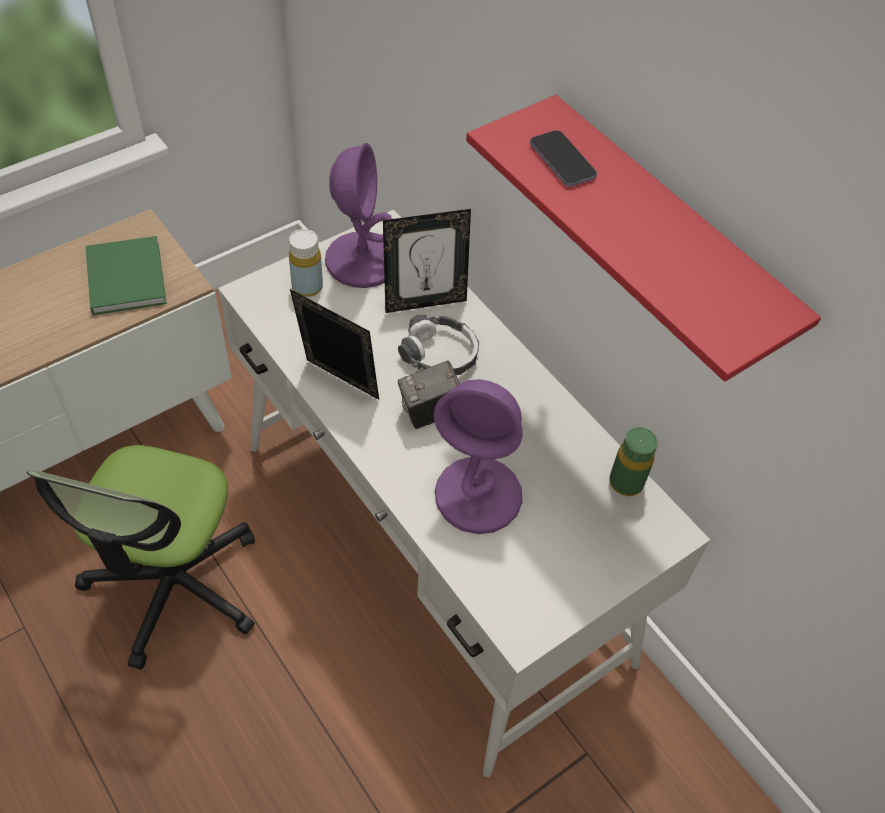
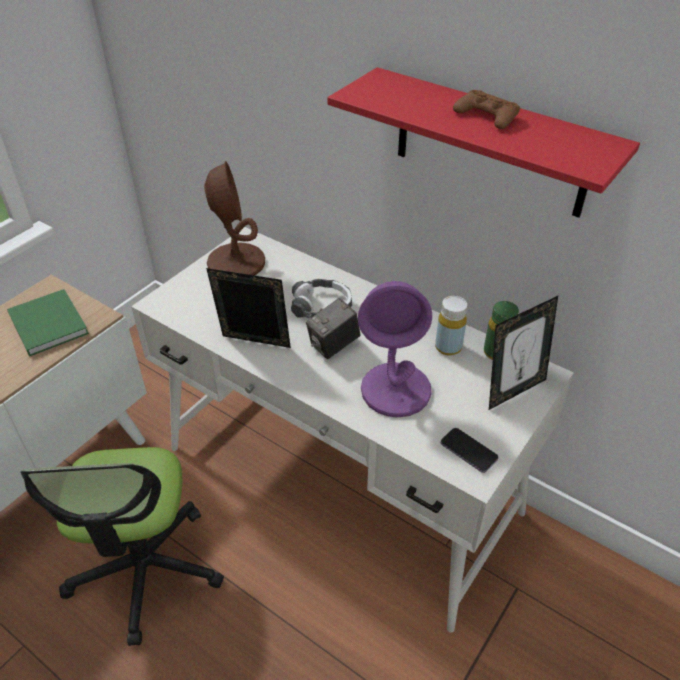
camera: 15 degrees left, 10 degrees down
yellow bottle [289,229,323,297] -> yellow bottle moved to [435,296,467,356]
purple table lamp [325,143,393,288] -> brown table lamp [204,161,265,276]
picture frame [383,209,471,313] -> picture frame moved to [489,296,558,410]
phone [530,130,597,187] -> phone moved to [441,428,498,473]
none -> brown game controller [453,90,520,129]

